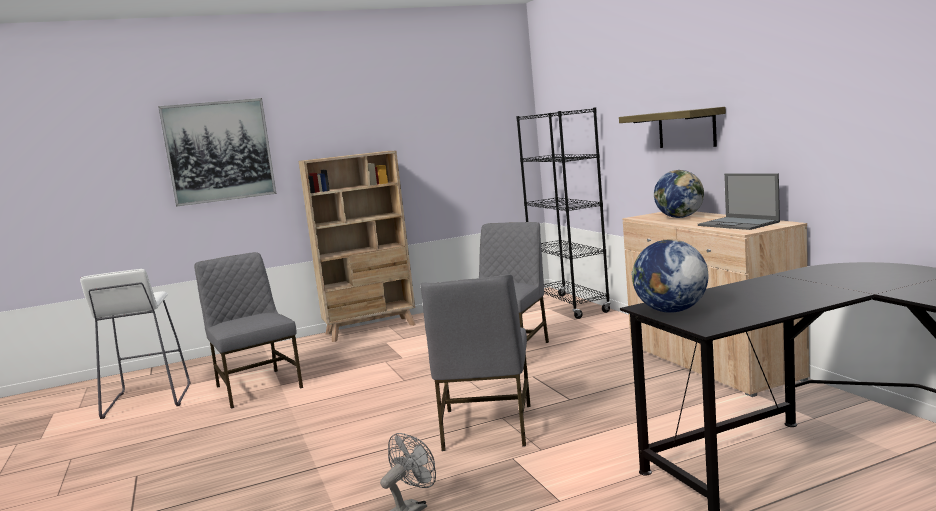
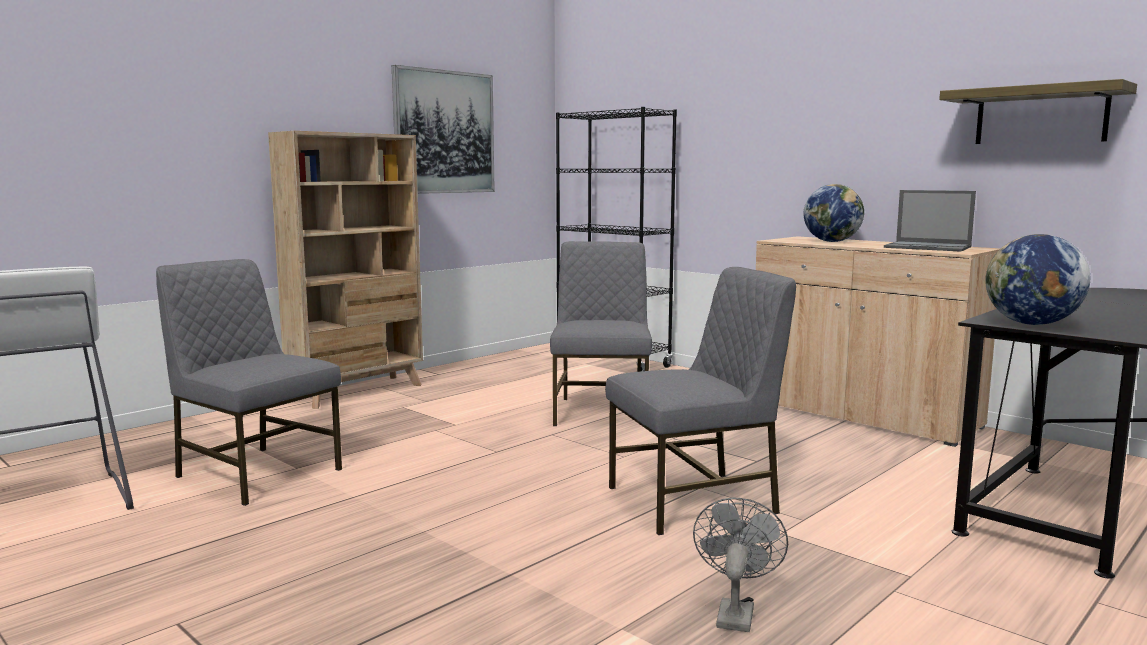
camera: 25 degrees left, 0 degrees up
picture [158,98,277,207] -> picture moved to [392,65,495,194]
grey chair [420,274,531,451] -> grey chair turned 90 degrees counterclockwise [605,267,796,535]
shelf [619,107,726,148] -> shelf moved to [939,79,1137,144]

